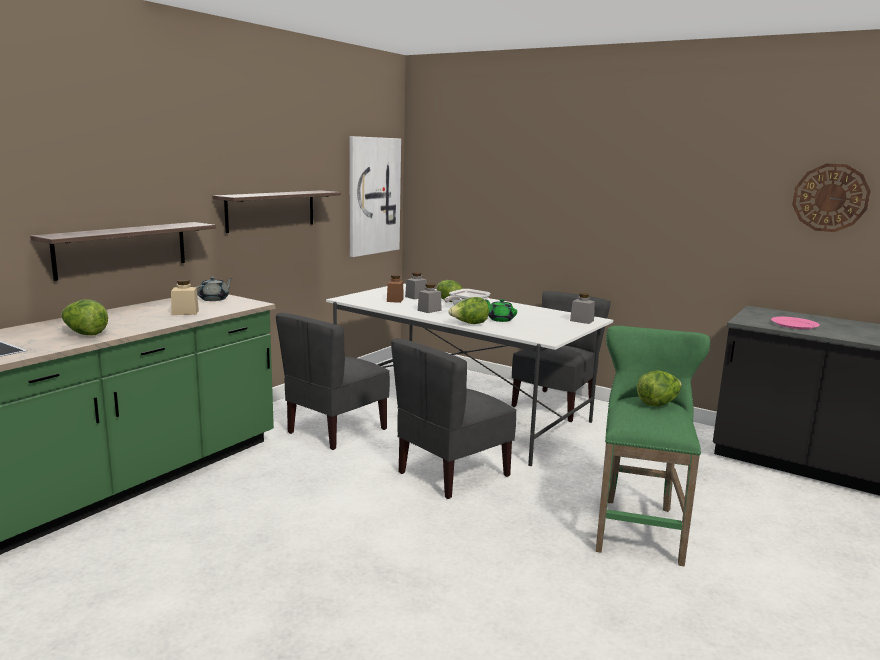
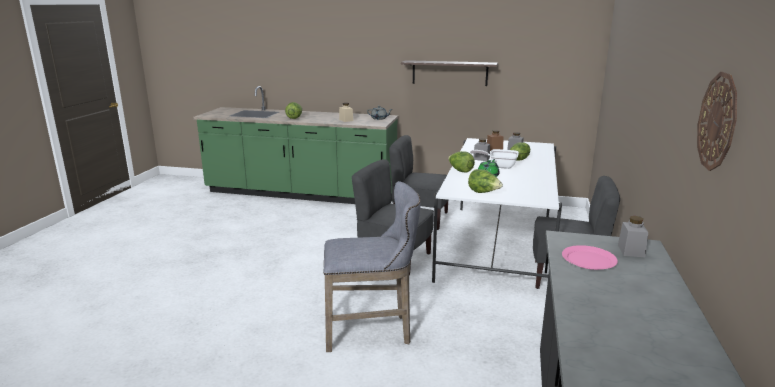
camera: 70 degrees right, 5 degrees up
shelf [30,222,216,281] -> none
picture [349,136,401,257] -> none
grey jar [570,293,595,324] -> grey jar moved to [618,216,648,257]
green stool [596,326,710,567] -> grey stool [324,181,421,352]
lettuce [637,370,682,407] -> lettuce moved to [468,169,503,193]

